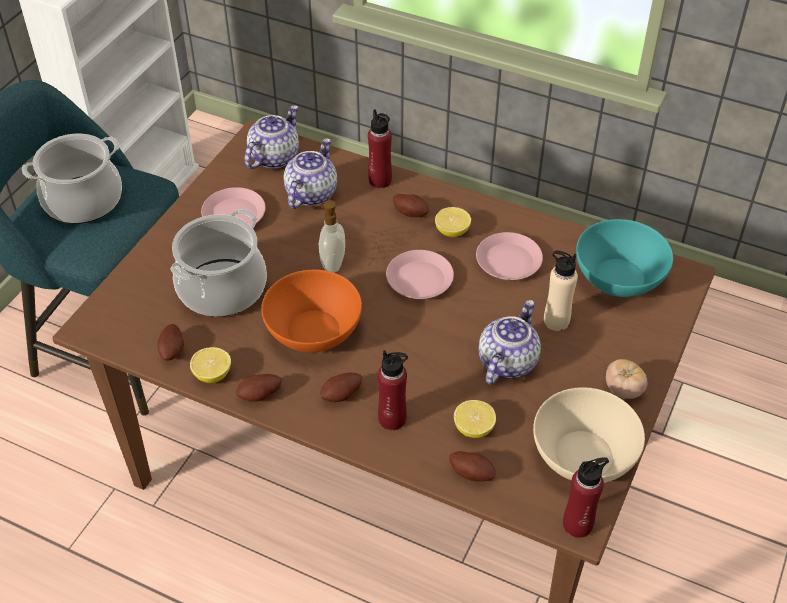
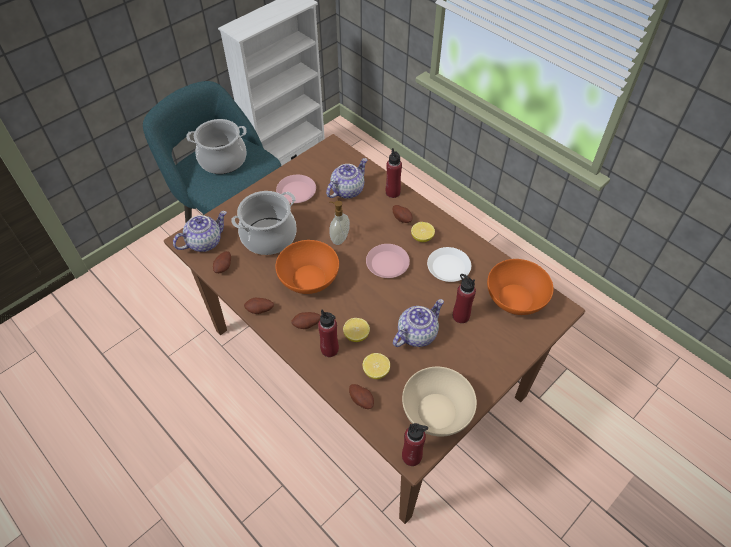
camera: 20 degrees right, 5 degrees up
lemon [190,347,231,383] -> lemon moved to [343,318,370,342]
teapot [245,105,299,169] -> teapot moved to [173,211,227,252]
pink plate [476,232,543,280] -> white plate [427,247,471,282]
beige bottle [544,251,578,331] -> red bottle [453,274,476,323]
turquoise bowl [576,219,673,297] -> orange bowl [487,259,554,315]
tomato [606,359,647,399] -> none

